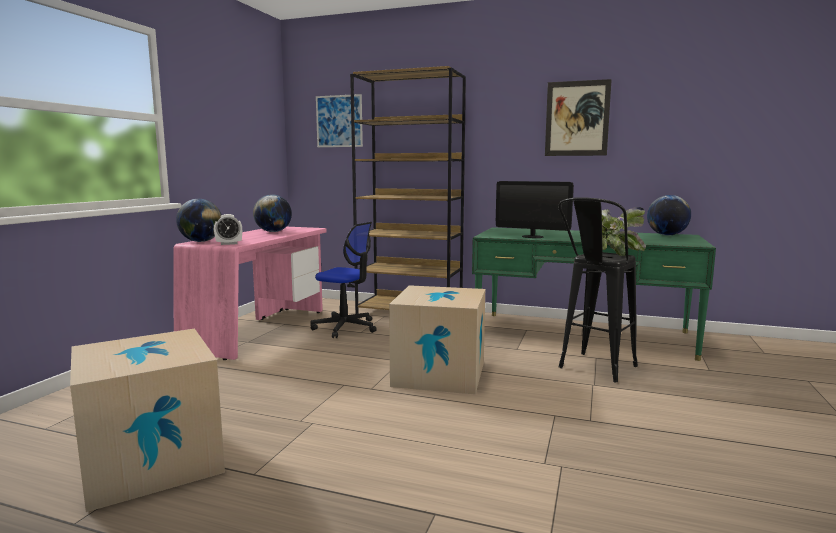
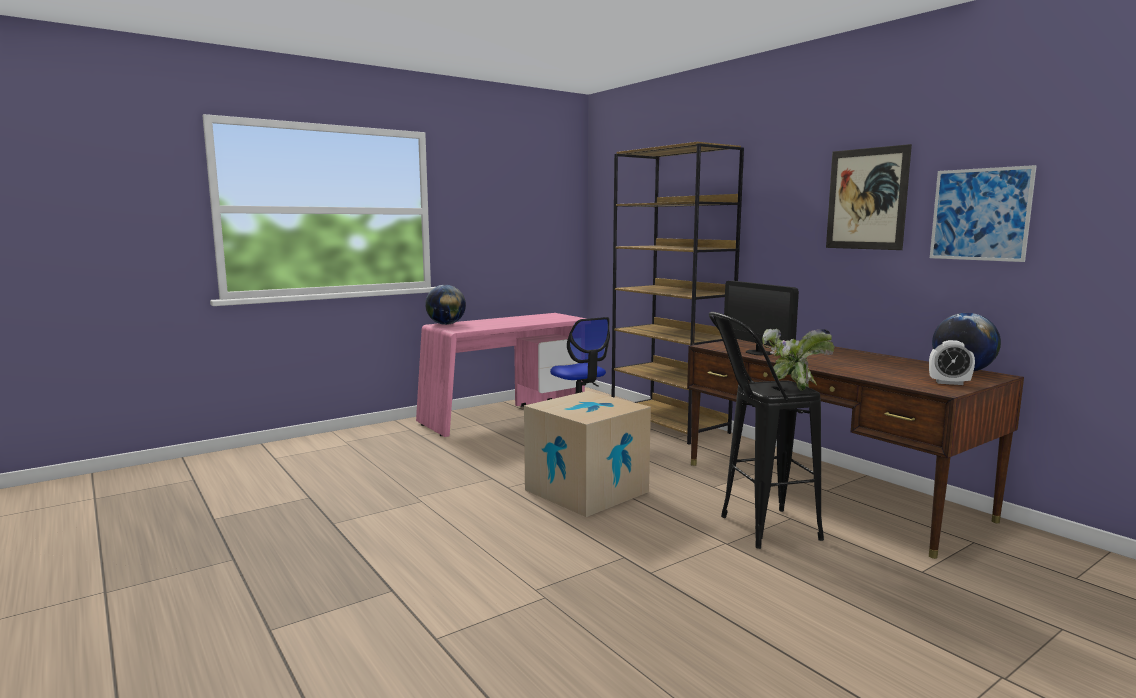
camera: 35 degrees right, 0 degrees up
cardboard box [70,329,225,512] -> none
alarm clock [214,214,242,245] -> alarm clock moved to [929,340,975,385]
globe [253,194,292,232] -> none
picture [316,94,363,147] -> picture moved to [930,165,1037,262]
green desk [472,227,716,361] -> brown desk [687,339,1024,559]

